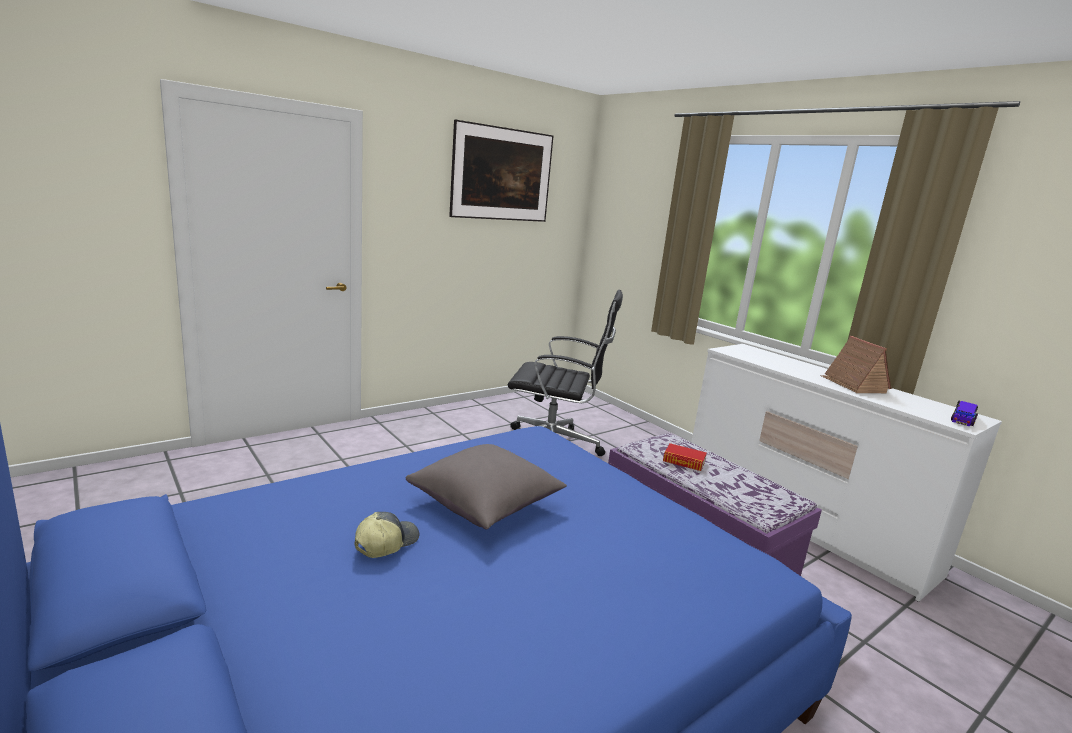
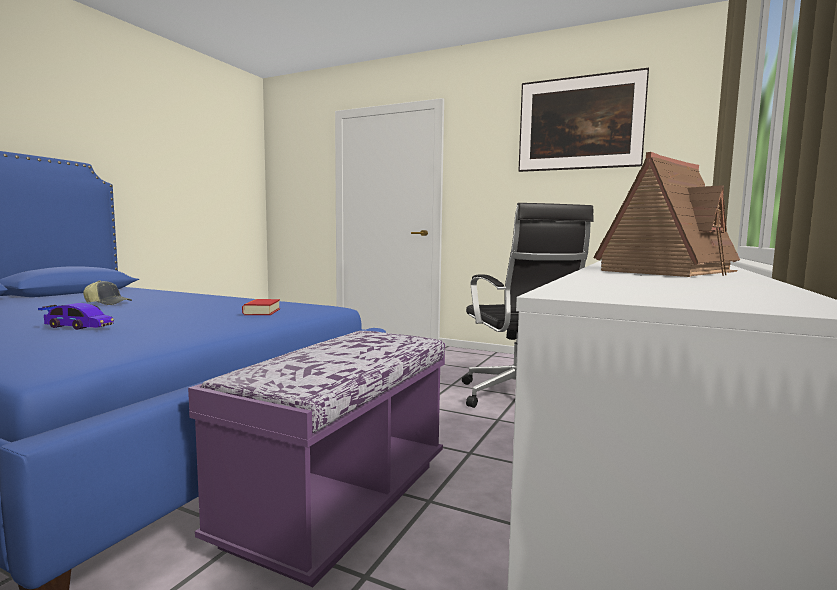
camera: 65 degrees right, 10 degrees down
grey pillow [406,444,567,529] -> none
book [663,443,707,471] -> book moved to [242,299,280,315]
toy car [951,401,978,426] -> toy car moved to [38,303,114,330]

